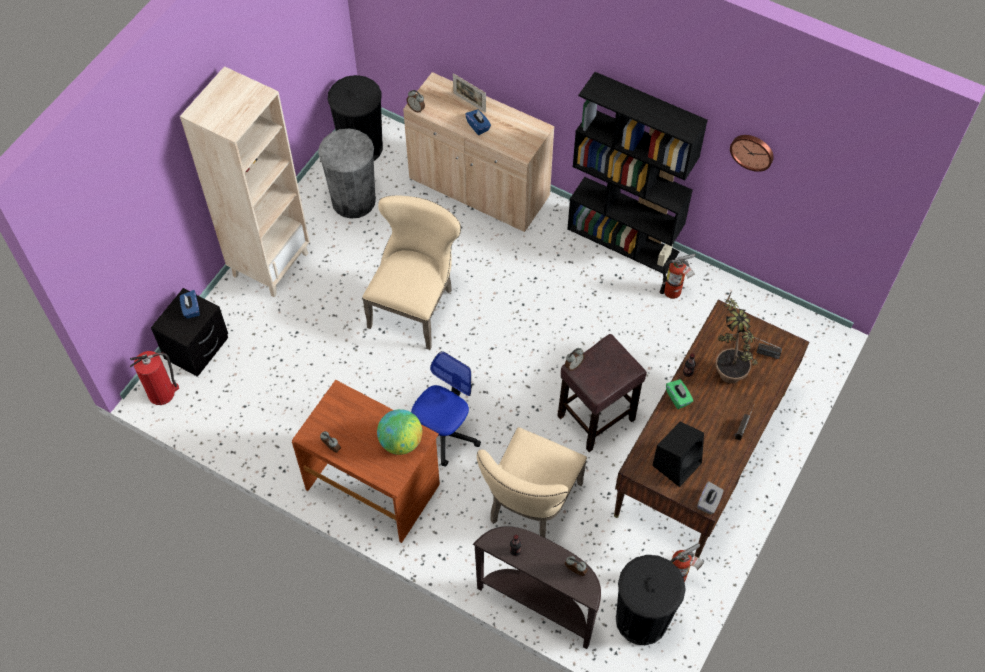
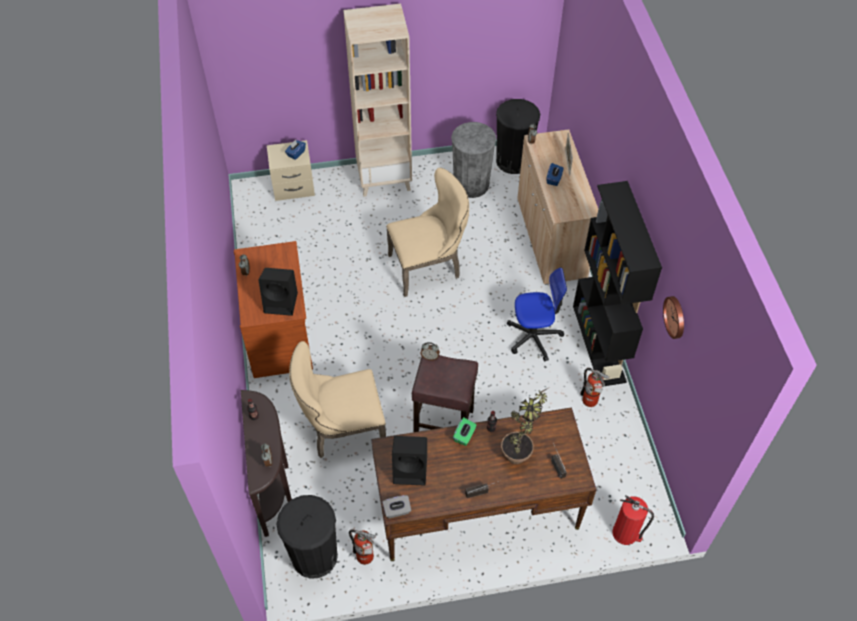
camera: 50 degrees right, 5 degrees down
fire extinguisher [130,351,179,405] -> fire extinguisher moved to [612,495,654,545]
black nightstand [151,288,228,377] -> beige nightstand [267,140,315,201]
globe [377,409,422,455] -> black speaker [259,268,298,316]
office chair [411,351,481,467] -> office chair moved to [507,268,567,361]

